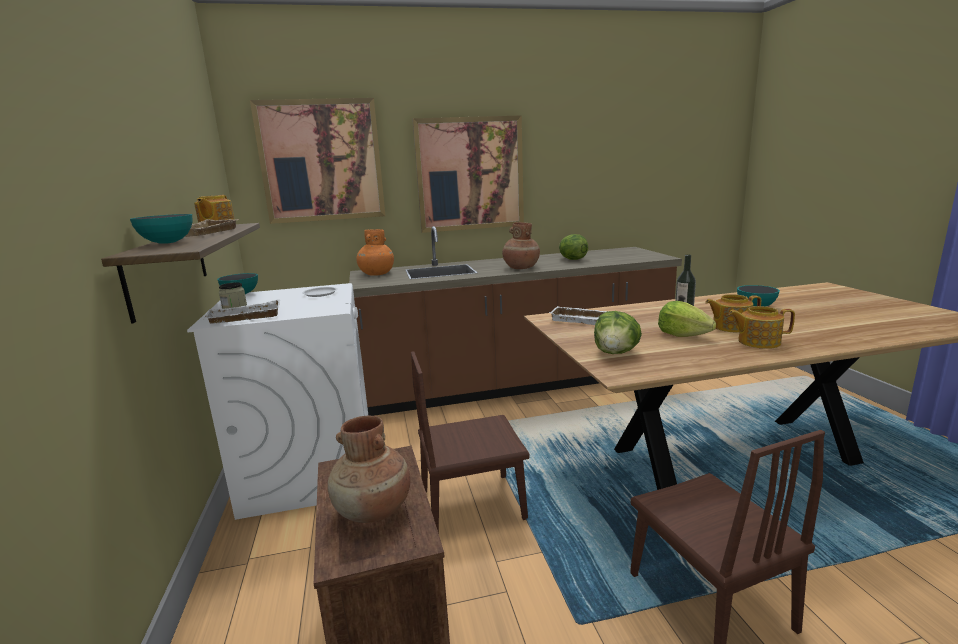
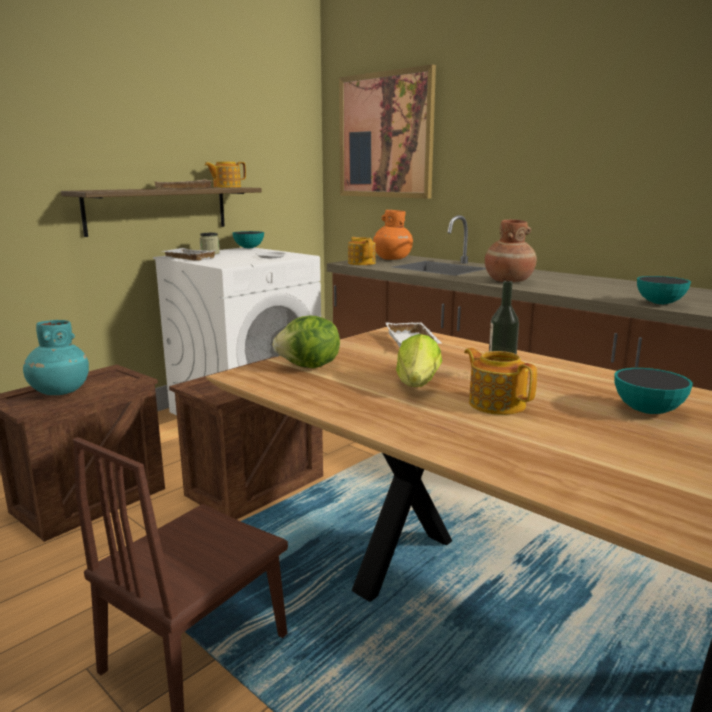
camera: 55 degrees right, 0 degrees up
bowl [130,214,193,244] -> bowl moved to [637,276,691,304]
brown vase [327,415,410,523] -> turquoise vase [23,320,89,395]
brown chair [411,351,530,534] -> crate [169,357,323,520]
picture [412,115,524,233] -> none
lettuce [559,234,588,260] -> none
teapot [729,306,795,349] -> teapot moved to [348,237,376,265]

